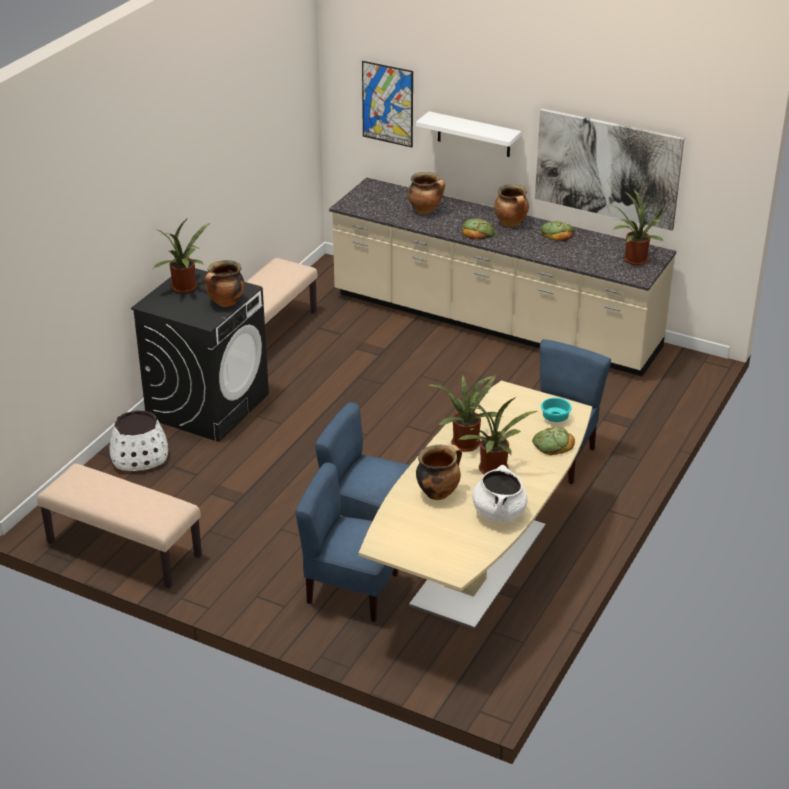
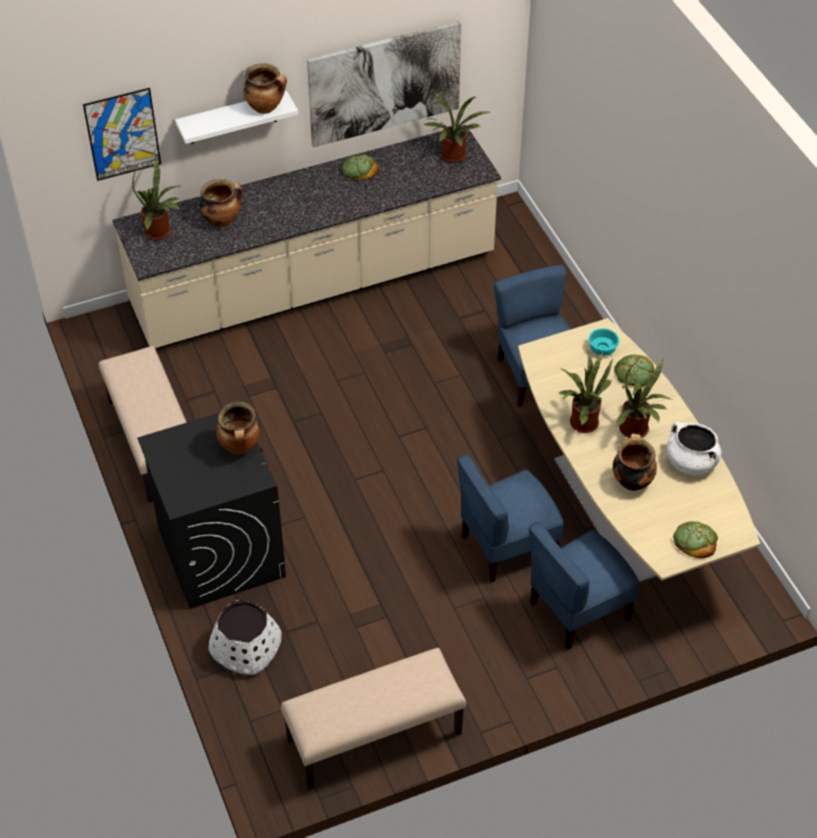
camera: 50 degrees left, 15 degrees up
potted plant [153,219,210,293] -> potted plant moved to [132,159,180,240]
bread [462,218,496,240] -> bread moved to [673,521,718,558]
cooking pot [494,184,529,227] -> cooking pot moved to [243,63,287,114]

